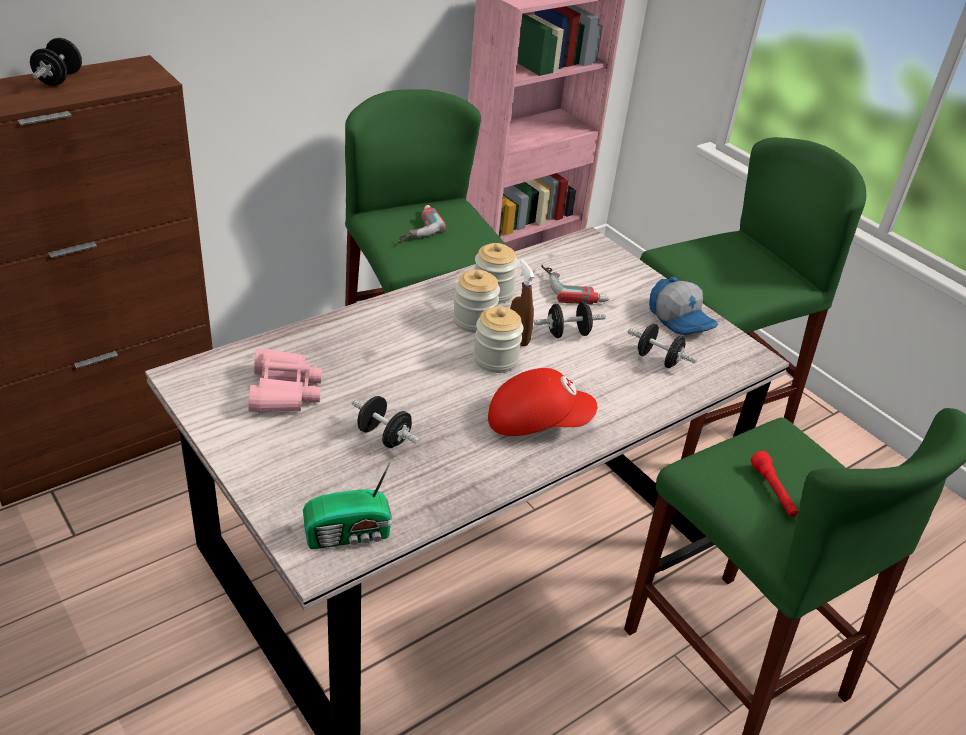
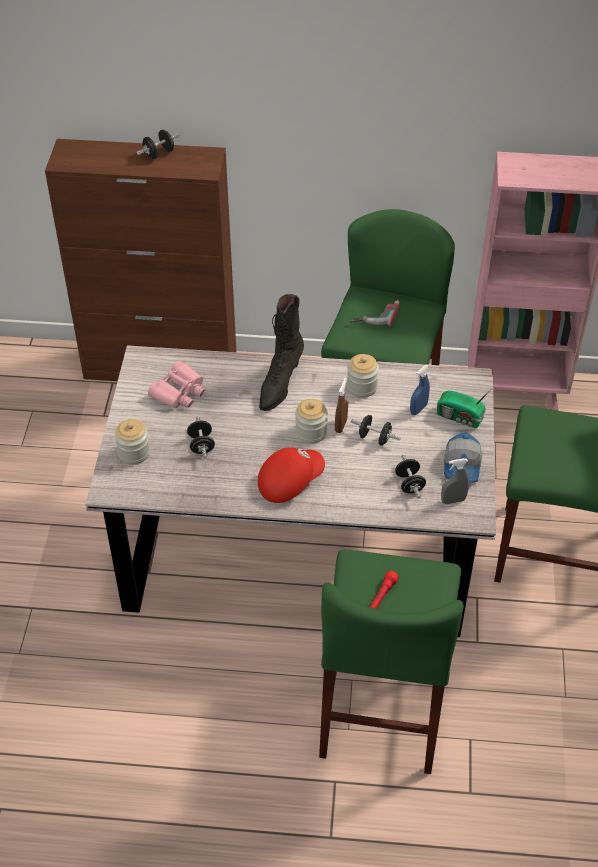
camera: 45 degrees right, 10 degrees up
radio [303,457,393,549] -> radio moved to [437,390,490,428]
jar [453,270,500,333] -> jar moved to [115,419,150,465]
red cap [488,368,598,436] -> red cap turned 75 degrees counterclockwise [258,447,325,503]
power drill [541,264,610,304] -> blue spray bottle [410,365,430,415]
none -> black boot [259,294,304,411]
none -> grey spray bottle [441,458,469,504]

